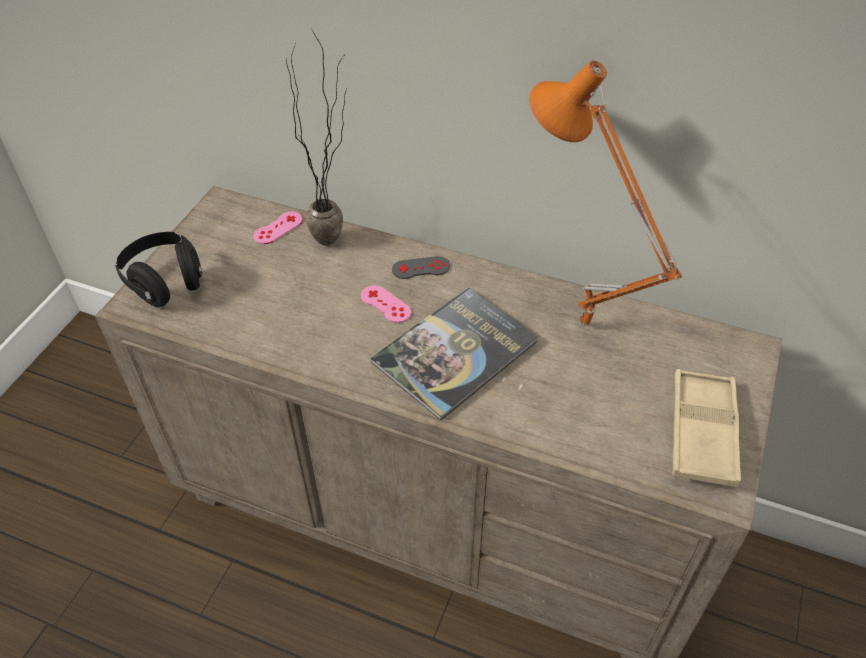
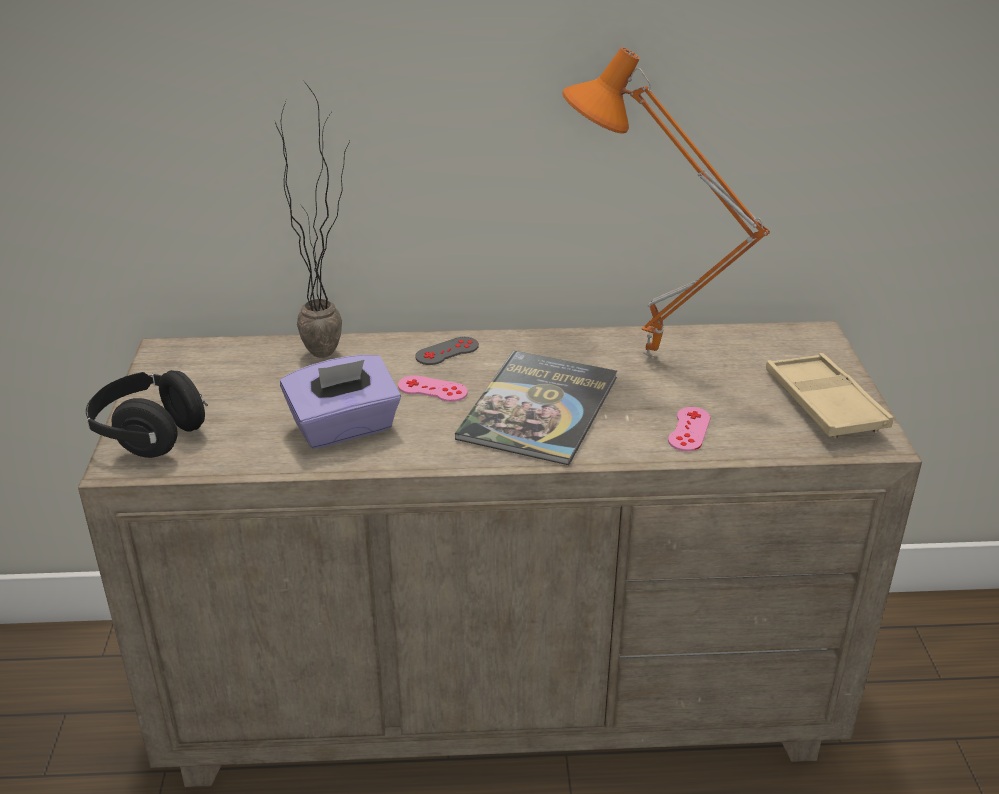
camera: 25 degrees left, 15 degrees down
pink game controller [253,212,303,244] -> pink game controller moved to [668,407,710,451]
none -> purple tissue box [280,355,401,449]

